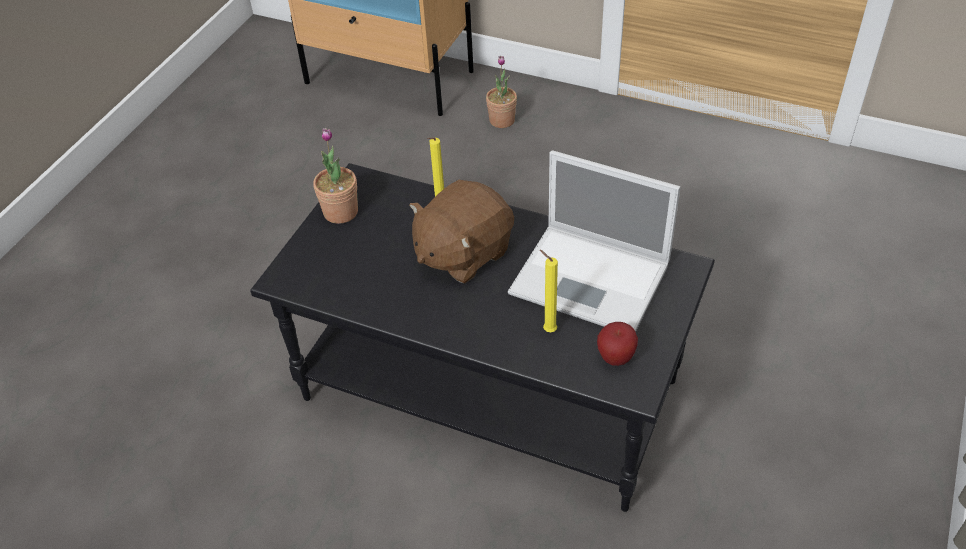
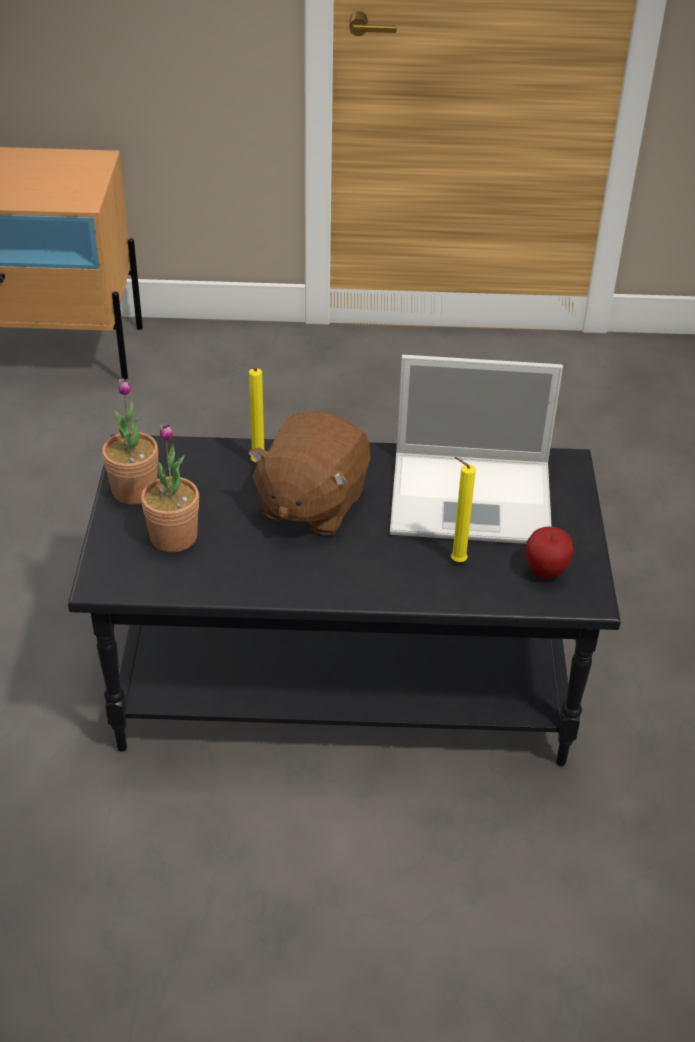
camera: 25 degrees left, 5 degrees down
potted plant [486,56,517,128] -> potted plant moved to [141,423,199,552]

